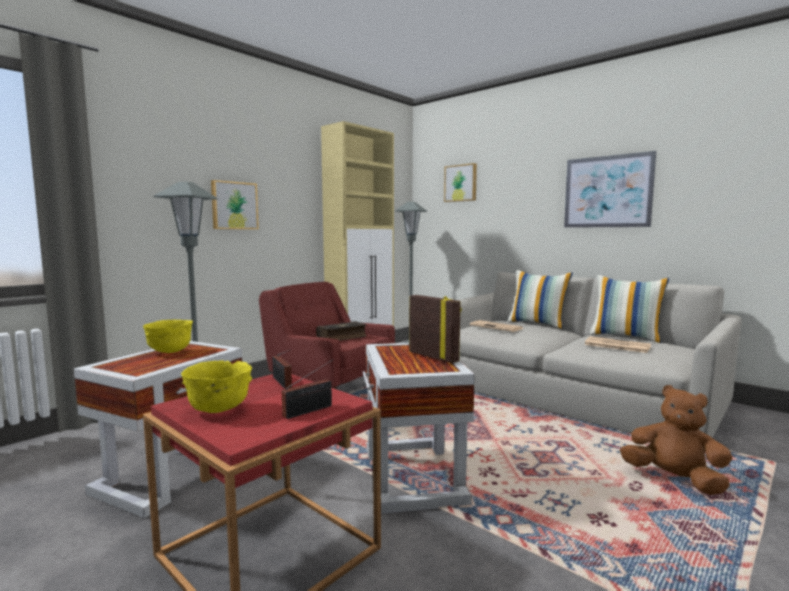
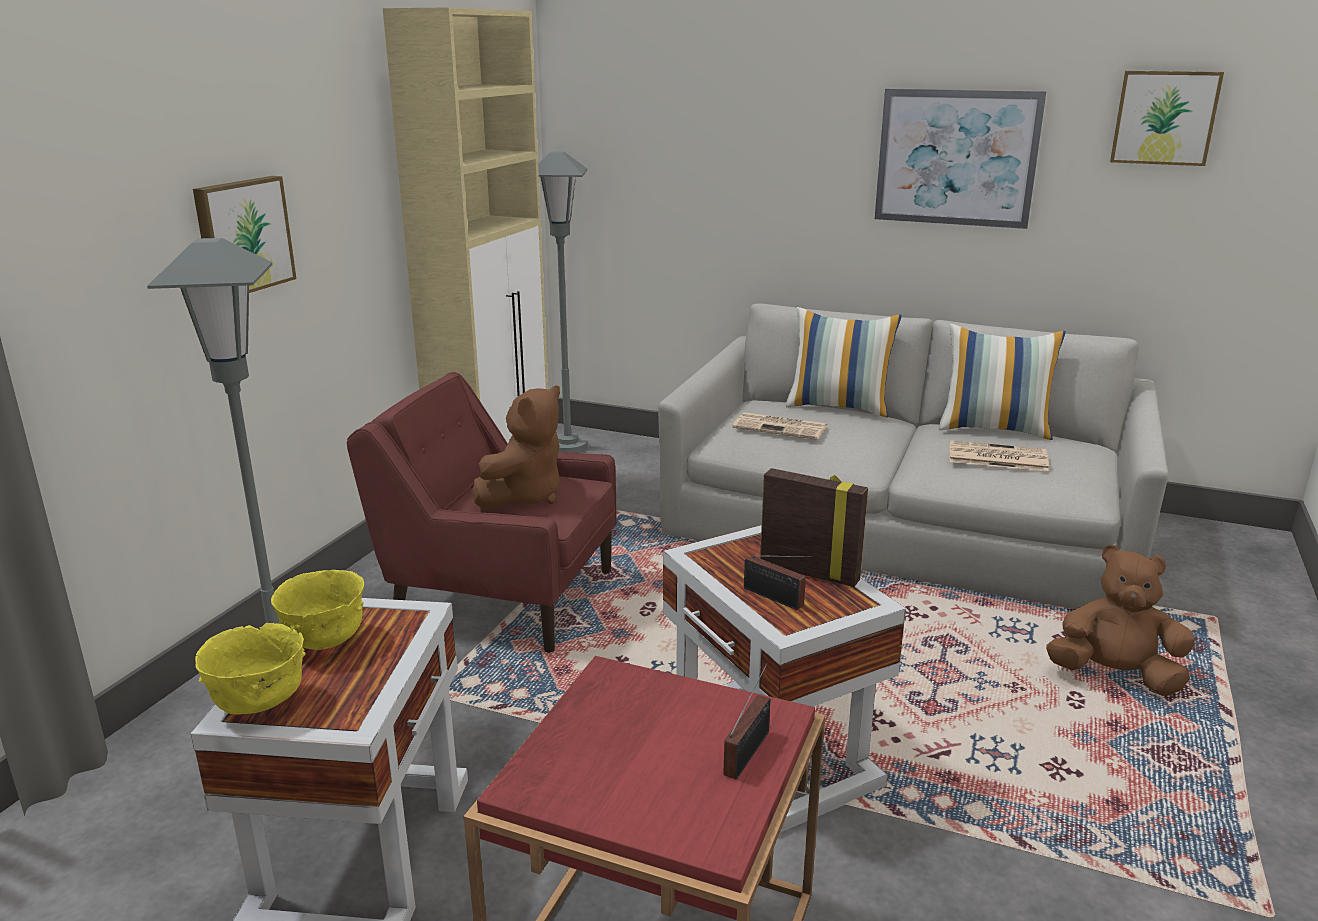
camera: 20 degrees left, 15 degrees up
yellow bowl [181,361,252,413] -> yellow bowl moved to [195,623,306,715]
radio [272,350,292,389] -> radio moved to [744,555,813,610]
book [316,321,367,341] -> brown plush toy [472,386,560,509]
picture [444,163,477,202] -> picture moved to [1110,71,1224,166]

